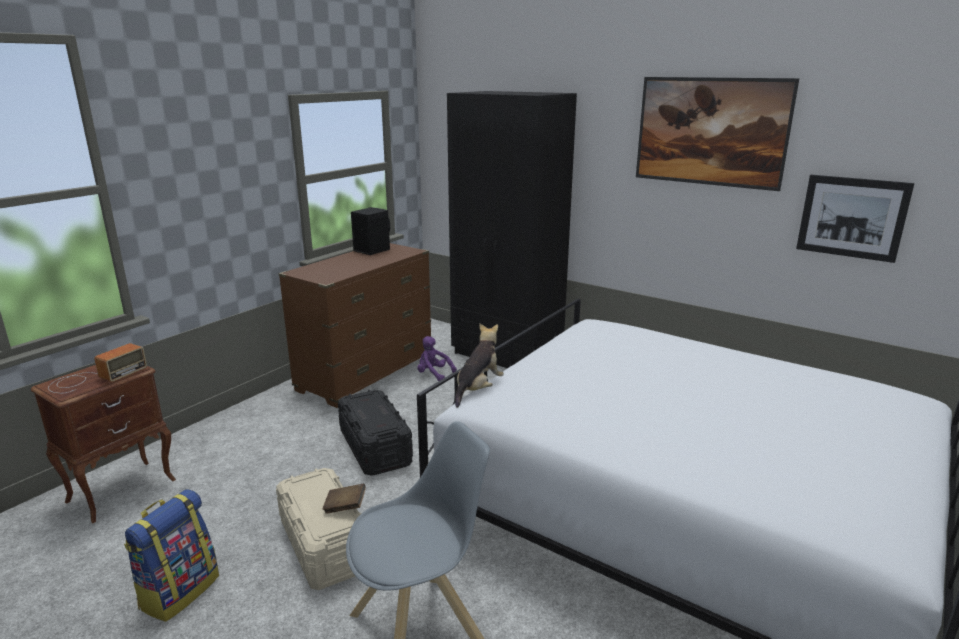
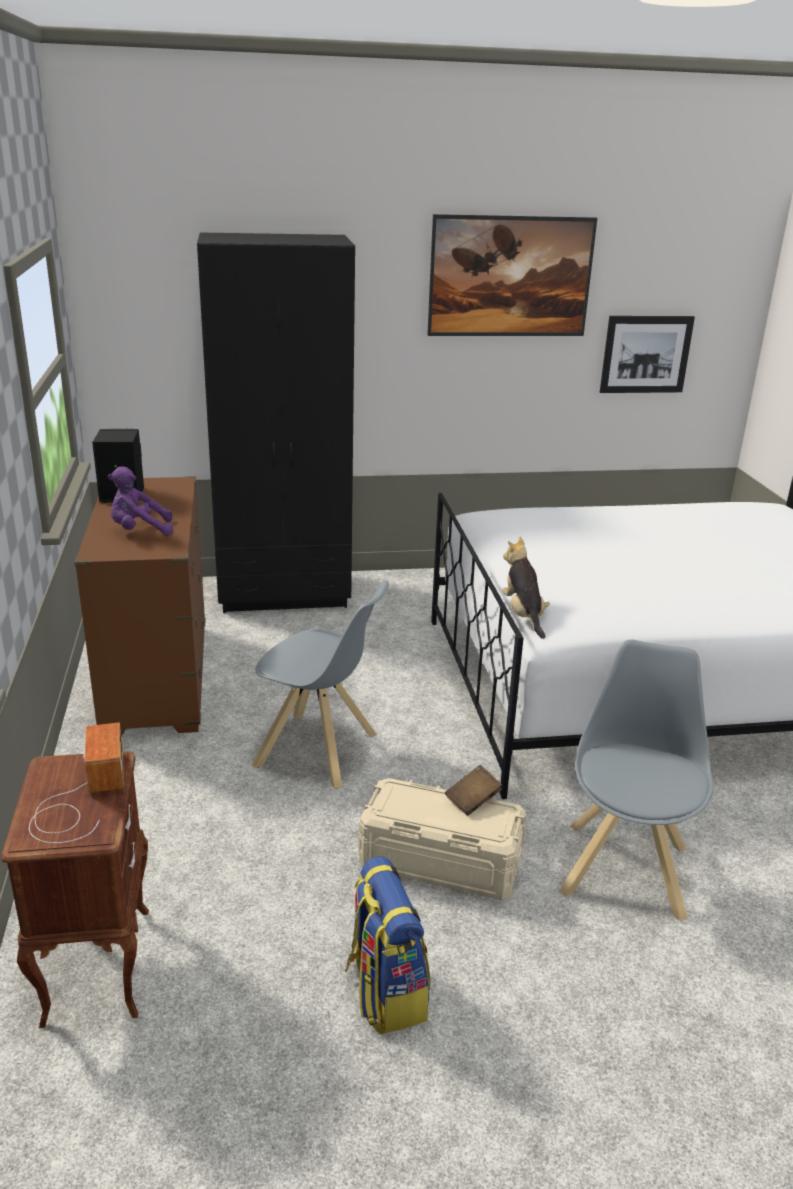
camera: 45 degrees left, 5 degrees up
black storage box [338,390,413,476] -> grey chair [252,580,389,789]
purple plush toy [417,336,457,381] -> purple plush toy moved to [107,467,173,536]

